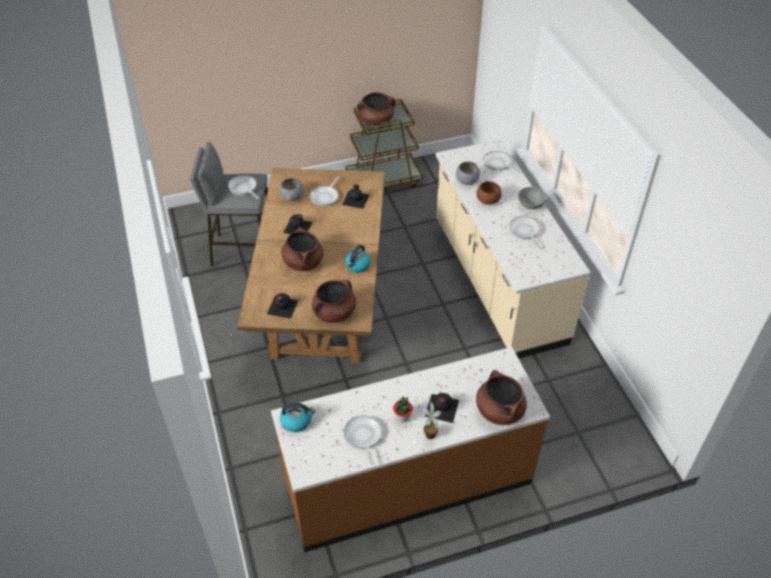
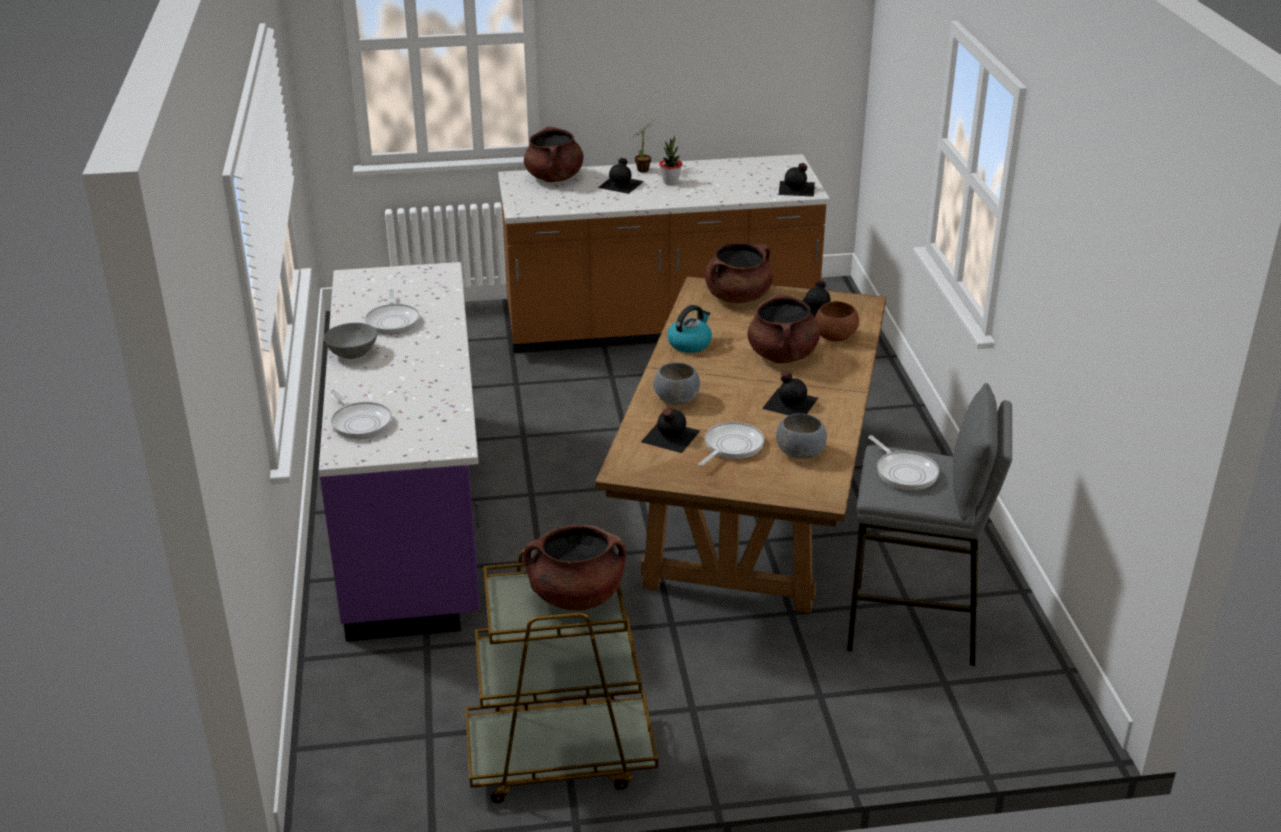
camera: 170 degrees left, 15 degrees down
kettle [280,403,316,432] -> black bottle [779,163,815,197]
frying pan [344,415,382,465] -> none
beige counter [436,140,591,359] -> purple counter [319,262,480,642]
grey bowl [456,162,480,185] -> grey bowl moved to [653,363,700,405]
brown bowl [476,181,502,205] -> brown bowl moved to [815,301,859,342]

